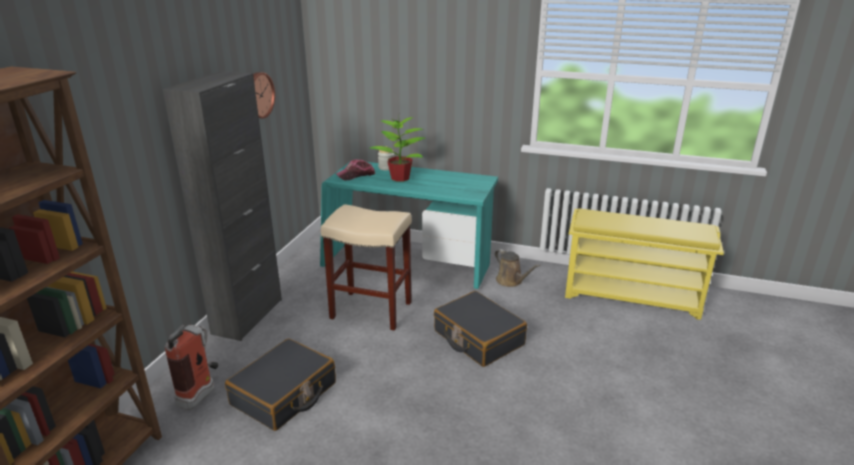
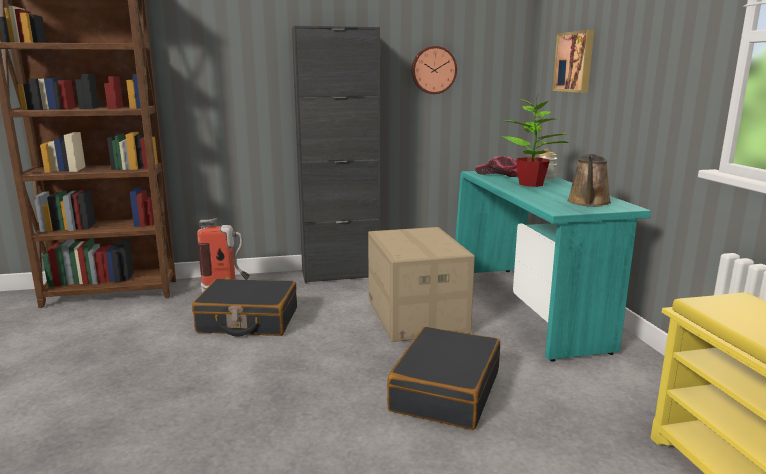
camera: 60 degrees right, 10 degrees down
beige stool [321,204,412,331] -> cardboard box [368,227,475,342]
brown watering can [495,249,540,287] -> brown watering can moved to [567,154,611,207]
none -> picture [552,30,594,93]

